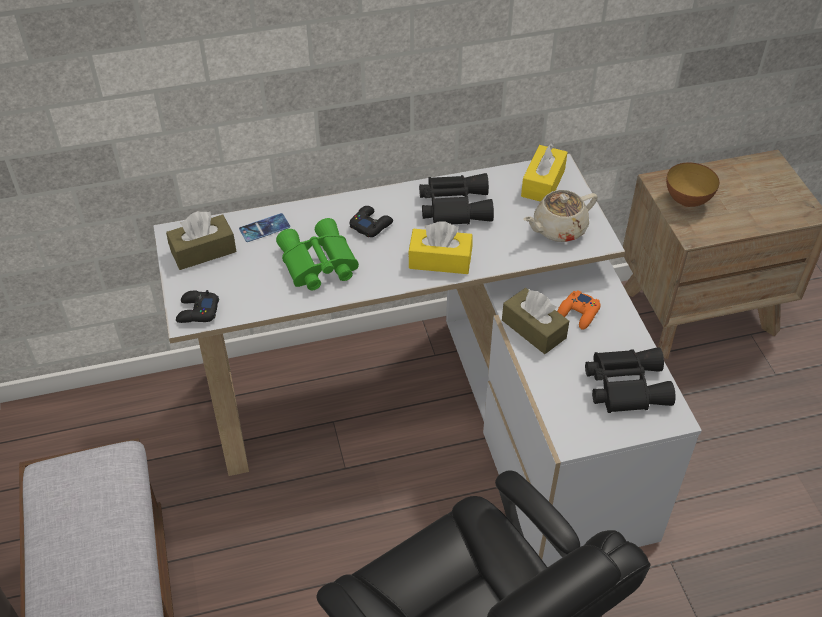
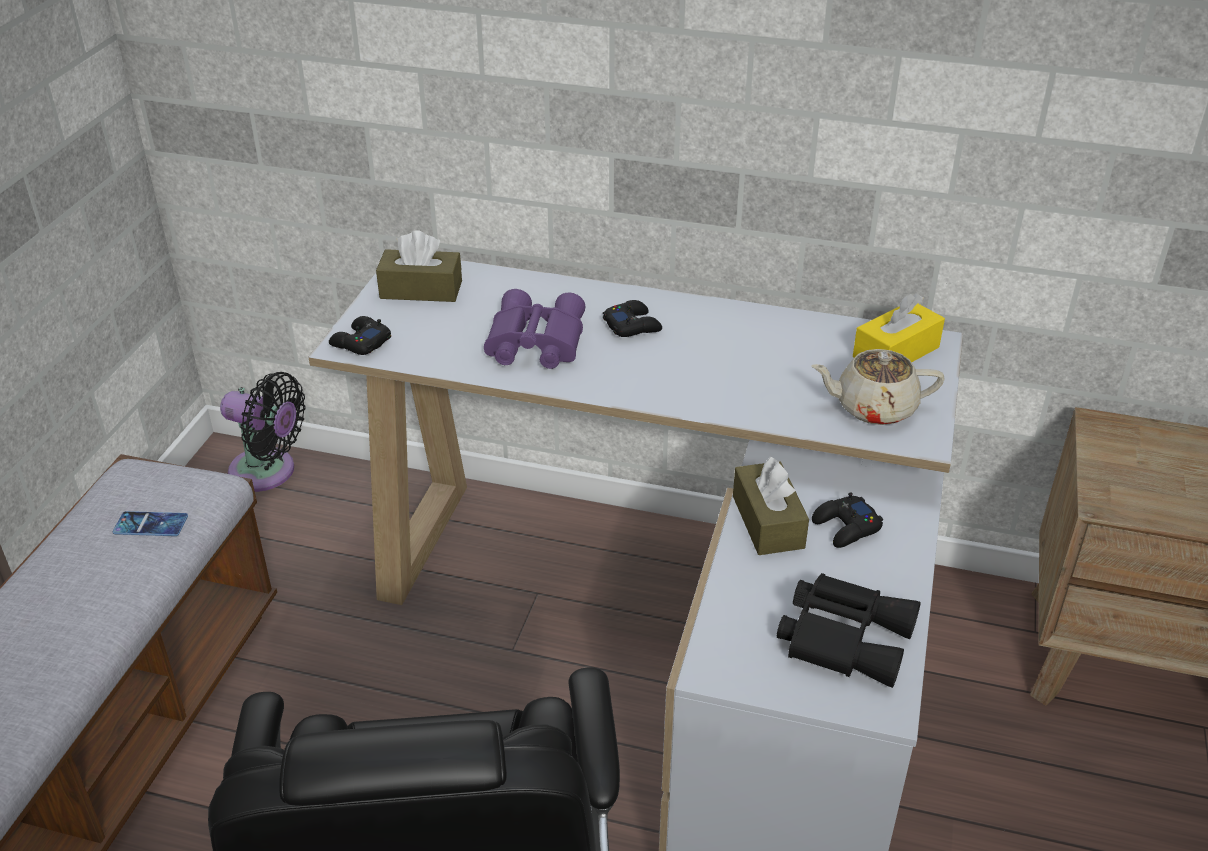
camera: 30 degrees right, 10 degrees down
phone [239,213,290,242] -> phone moved to [113,511,188,536]
green binoculars [276,218,359,290] -> purple binoculars [484,289,585,369]
yellow tissue box [408,221,473,274] -> none
black binoculars [419,173,494,224] -> none
orange game controller [557,290,601,330] -> black game controller [812,492,883,548]
bowl [666,162,720,207] -> none
none -> black fan [220,372,306,492]

